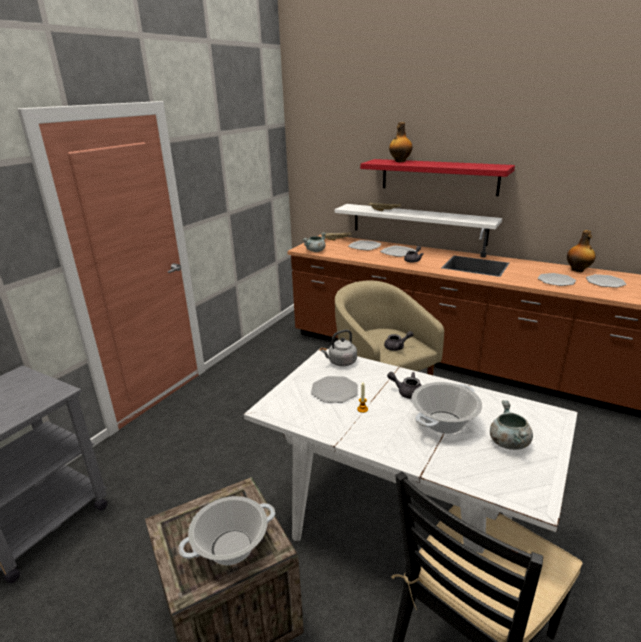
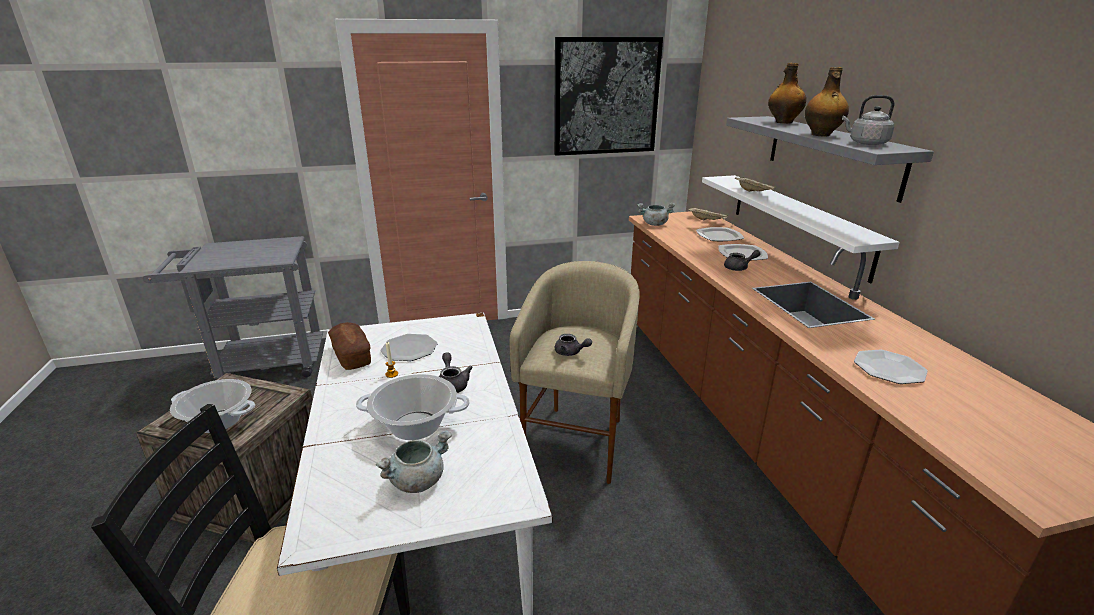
camera: 45 degrees right, 0 degrees up
grey kettle [321,330,357,367] -> grey kettle moved to [842,95,894,145]
red shelf [360,159,515,196] -> grey shelf [726,116,934,203]
bottle [567,230,596,272] -> bottle moved to [805,67,849,137]
plate [586,274,626,288] -> none
none -> bread [328,322,371,370]
none -> picture [554,37,663,156]

